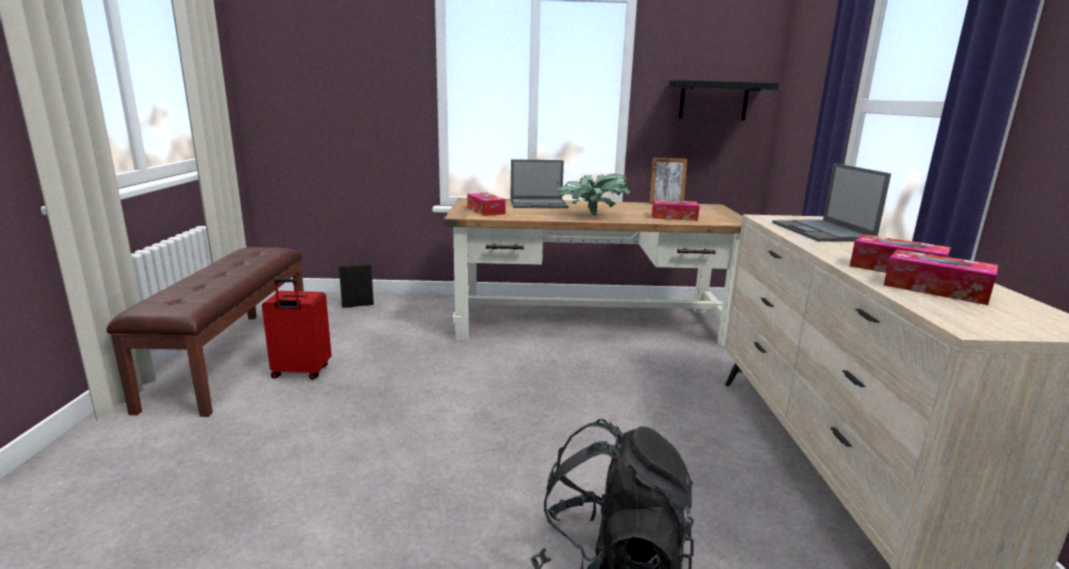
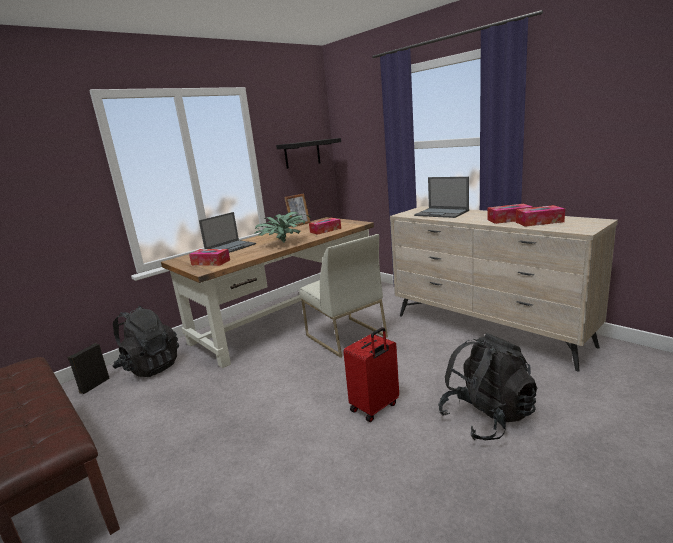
camera: 40 degrees left, 0 degrees up
red suitcase [262,279,331,380] -> red suitcase moved to [343,327,399,422]
none -> black backpack [112,306,179,377]
none -> white chair [299,234,388,358]

